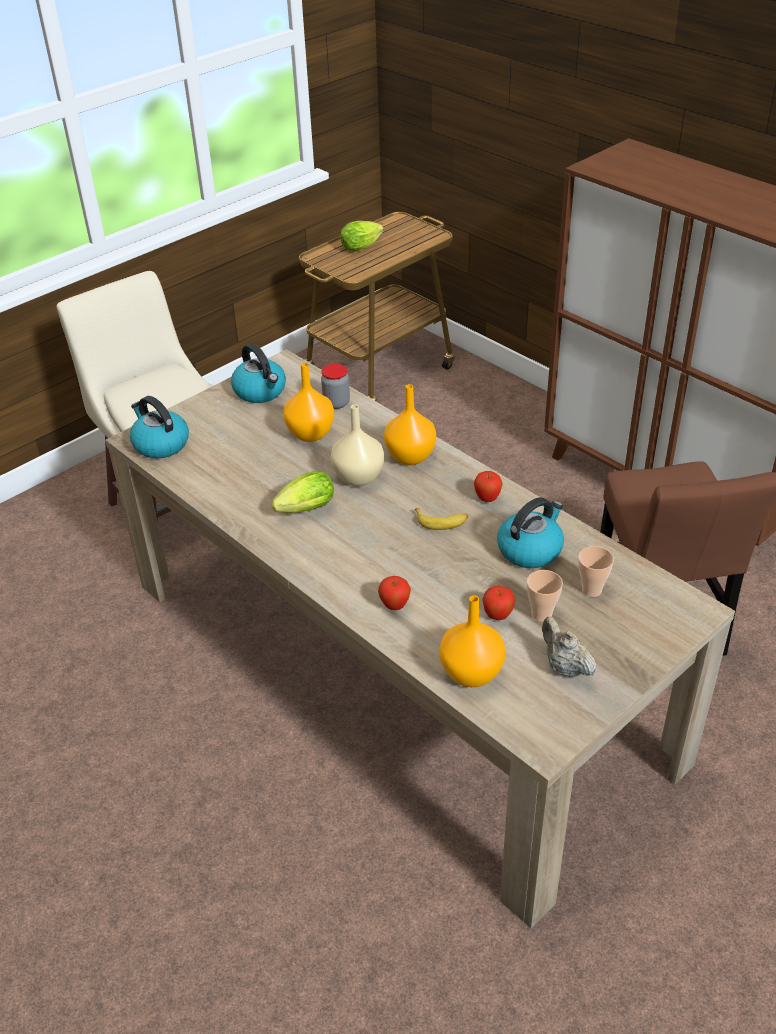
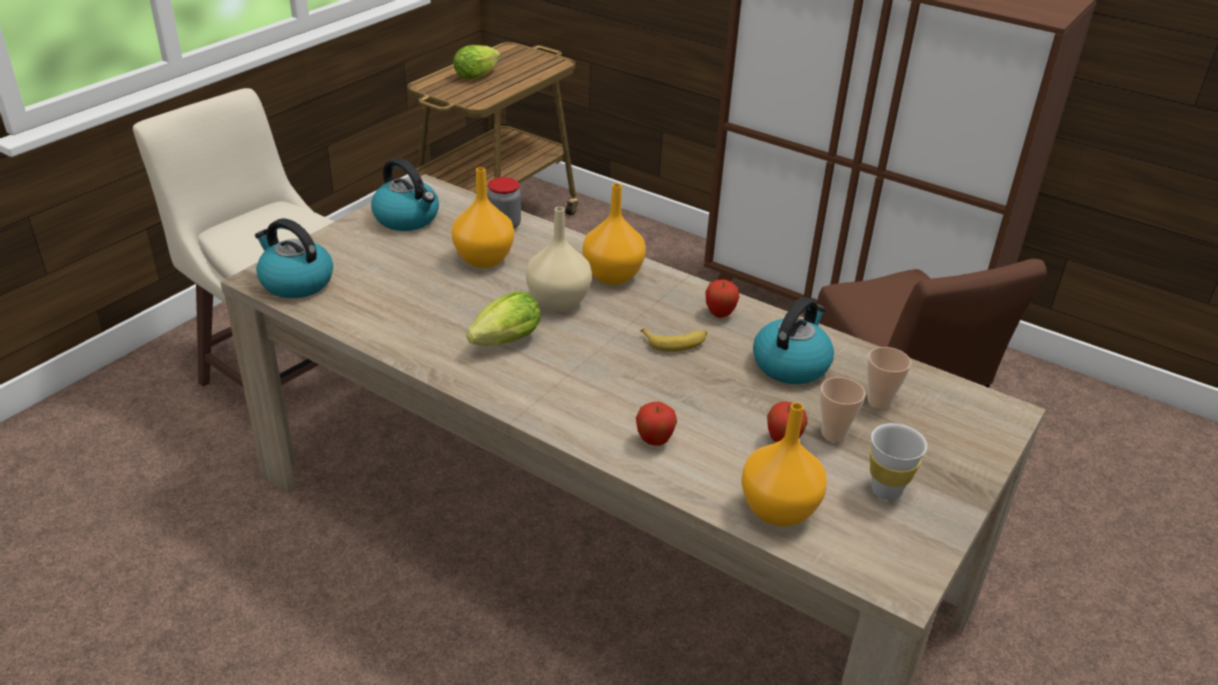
camera: 15 degrees left, 5 degrees down
beige teapot [542,617,597,677] -> white cup [870,423,927,500]

